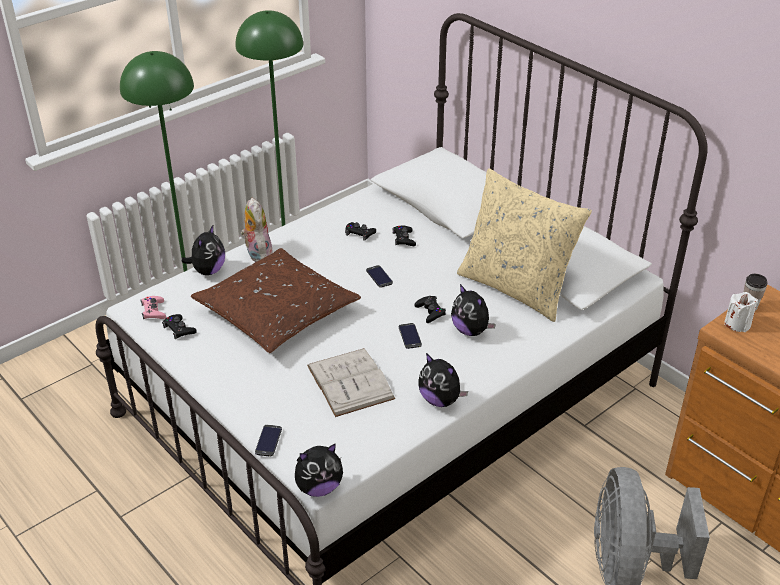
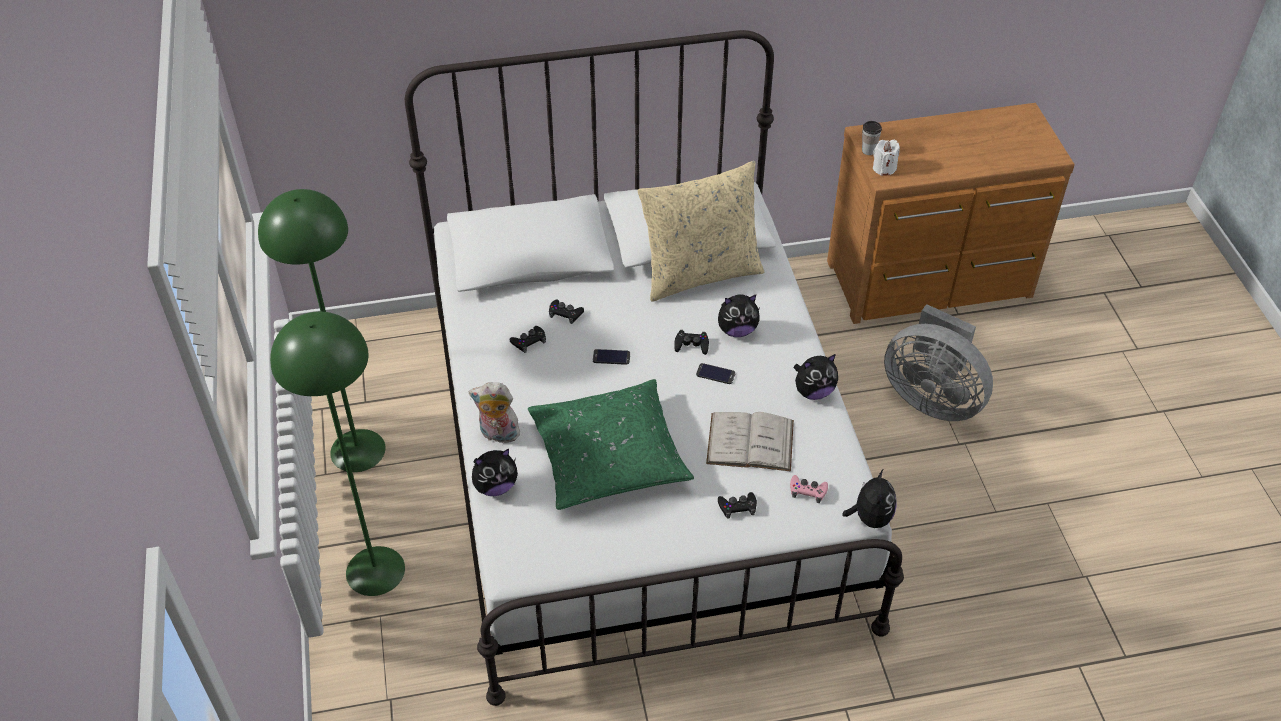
camera: 60 degrees left, 10 degrees up
pink game controller [141,296,166,319] -> pink game controller moved to [790,475,828,503]
black game controller [162,314,197,339] -> black game controller moved to [718,492,757,519]
plush toy [181,225,225,275] -> plush toy turned 105 degrees clockwise [472,449,518,496]
brown pillow [191,248,361,353] -> green pillow [528,379,694,510]
phone [255,425,282,457] -> none

